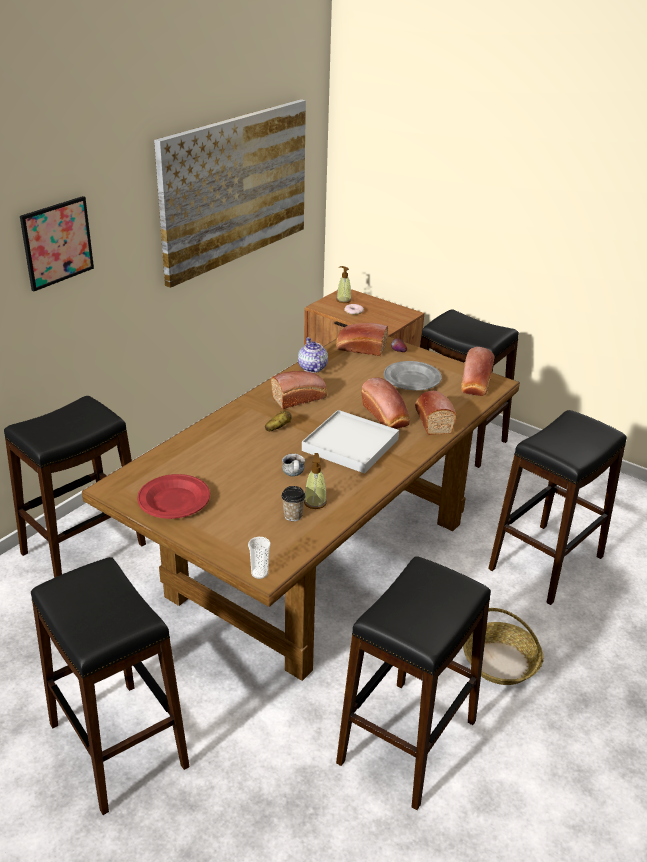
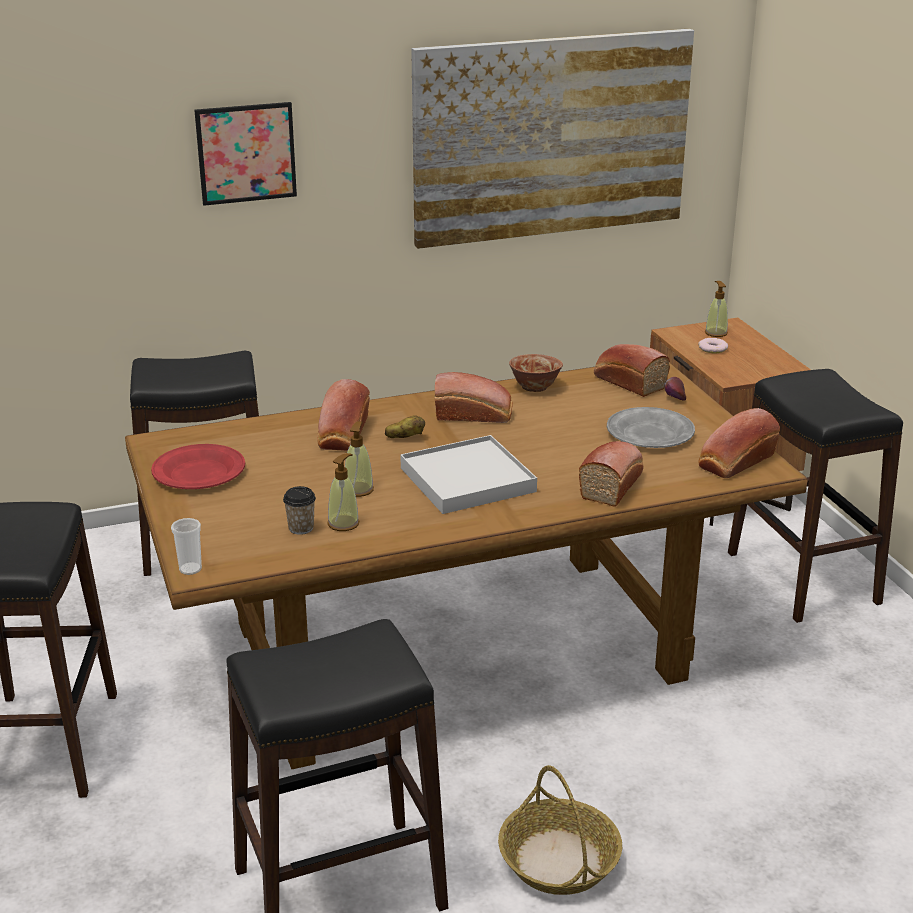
camera: 35 degrees right, 5 degrees down
mug [282,454,305,476] -> soap dispenser [345,421,374,497]
teapot [298,337,328,373] -> bowl [509,354,563,392]
bread [361,377,410,429] -> bread moved to [317,379,370,451]
black stool [488,410,627,605] -> none

